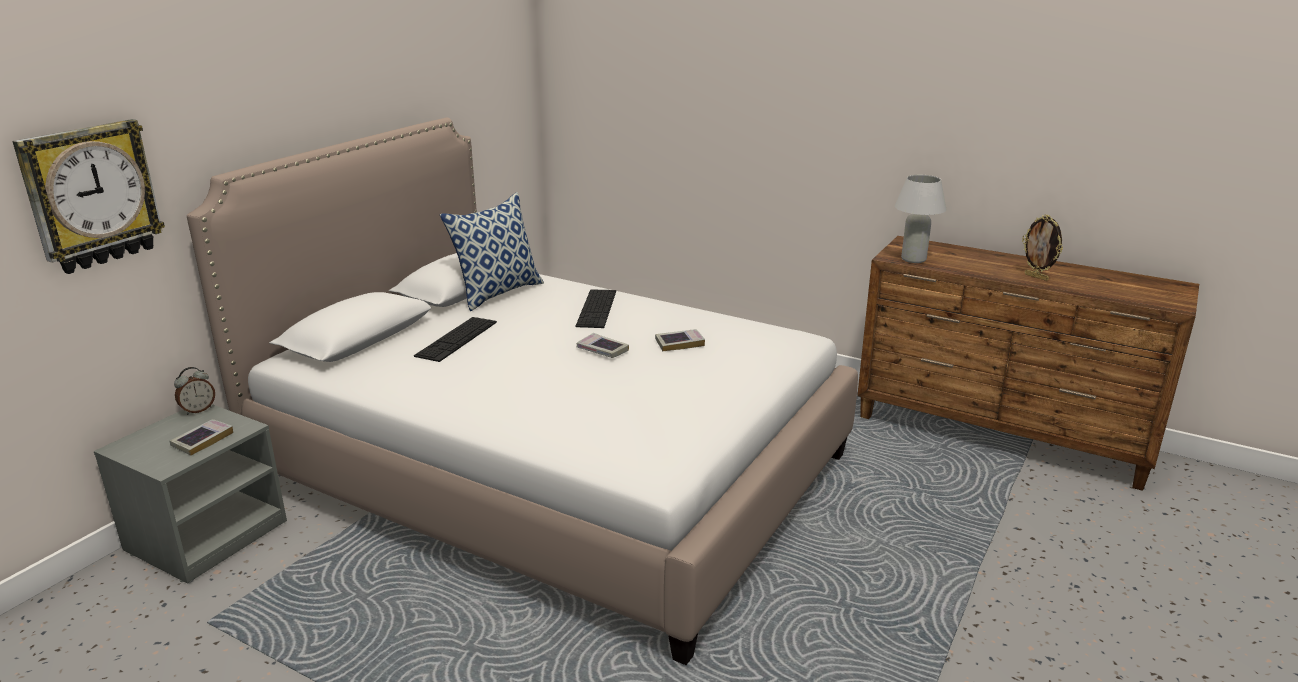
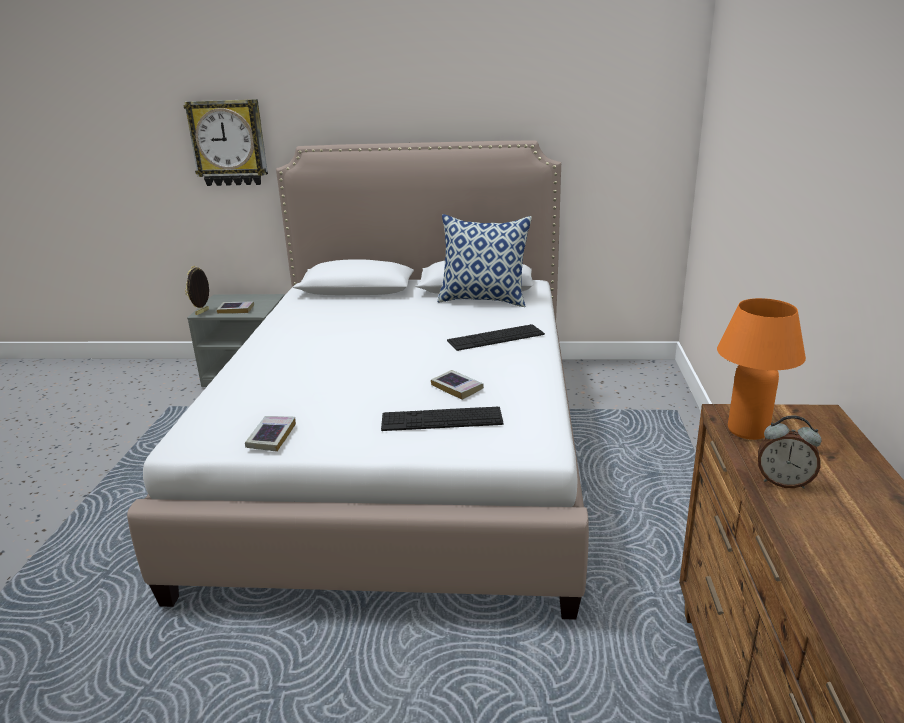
camera: 65 degrees right, 0 degrees up
alarm clock [174,367,215,415] -> alarm clock moved to [758,415,822,488]
keyboard [414,317,497,362] -> keyboard moved to [381,407,503,431]
book [577,333,629,358] -> book moved to [245,416,296,452]
white table lamp [895,175,946,263] -> orange table lamp [717,298,806,440]
picture frame [1022,215,1063,281] -> picture frame moved to [185,266,209,315]

